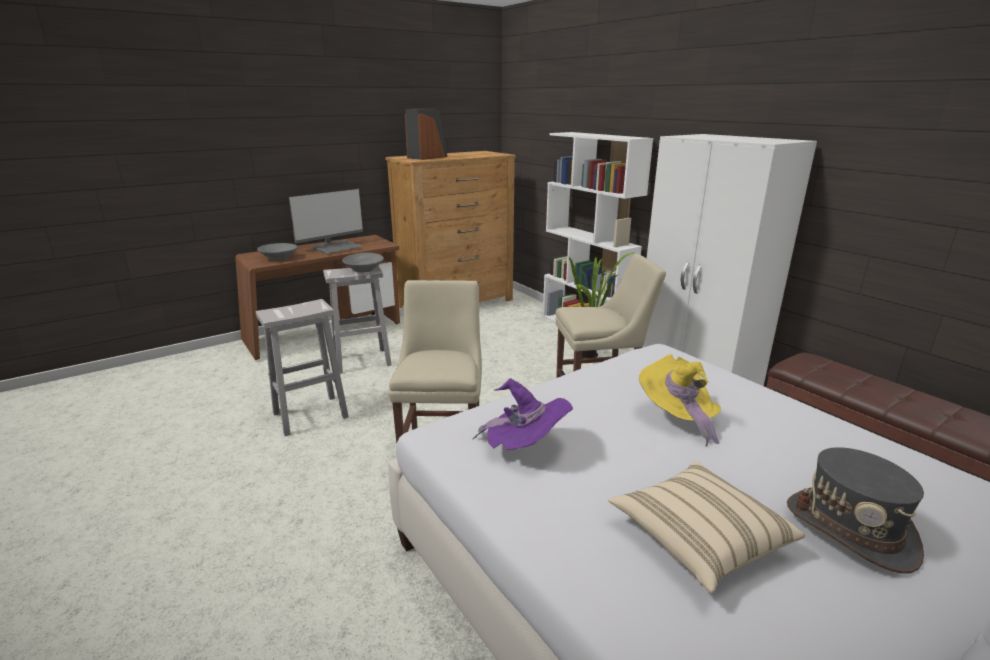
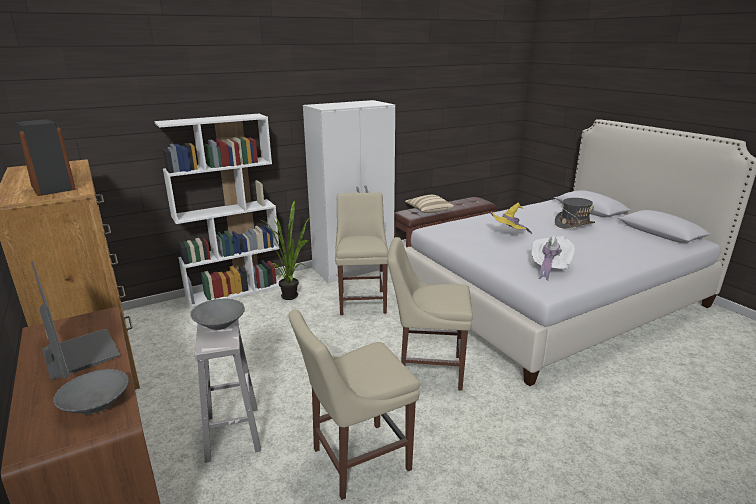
camera: 85 degrees left, 0 degrees up
white stool [256,299,349,436] -> beige chair [289,310,420,500]
purple hat [473,378,573,450] -> white hat [532,235,575,281]
beige pillow [608,461,805,593] -> beige pillow moved to [405,195,454,213]

